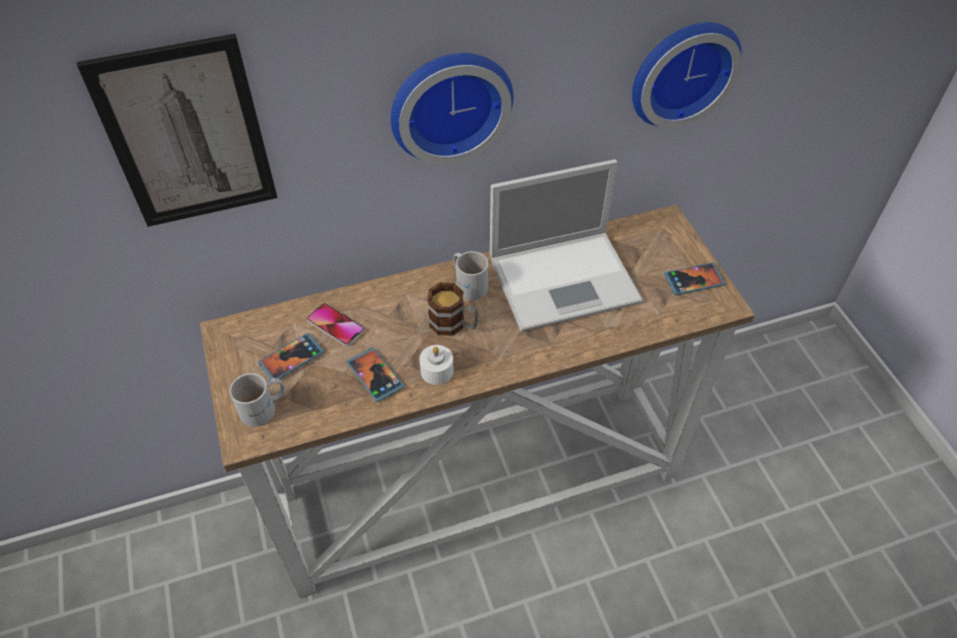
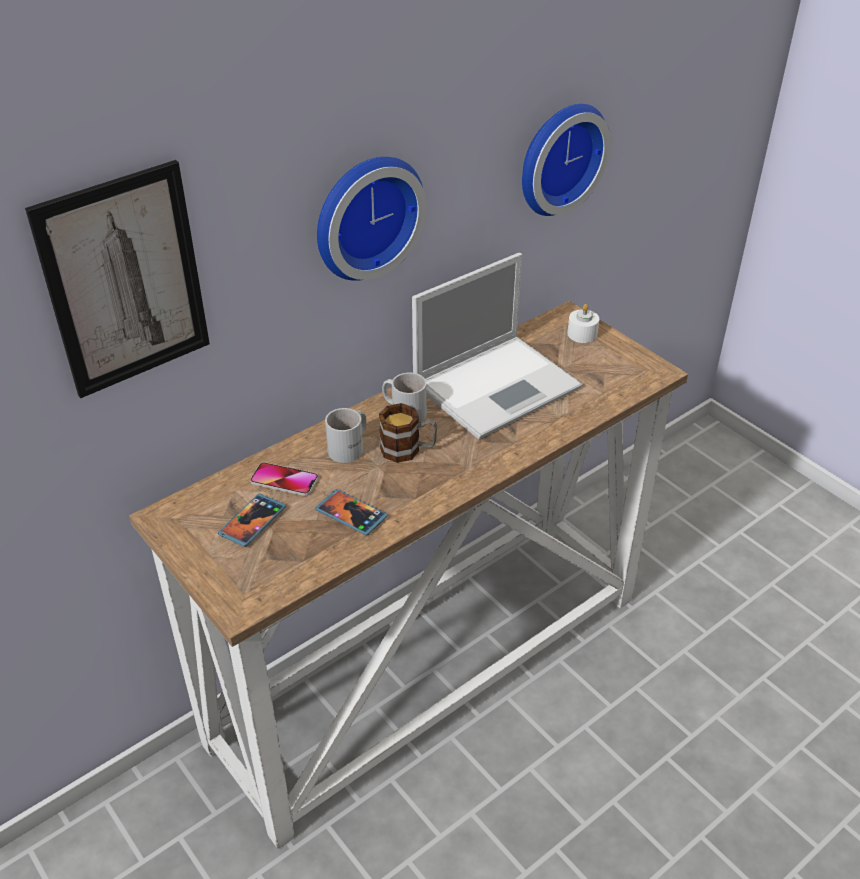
camera: 20 degrees left, 10 degrees down
white mug [229,373,285,427] -> white mug moved to [325,408,366,463]
white candle [420,345,454,385] -> white candle moved to [567,304,599,343]
phone [664,262,726,295] -> none

